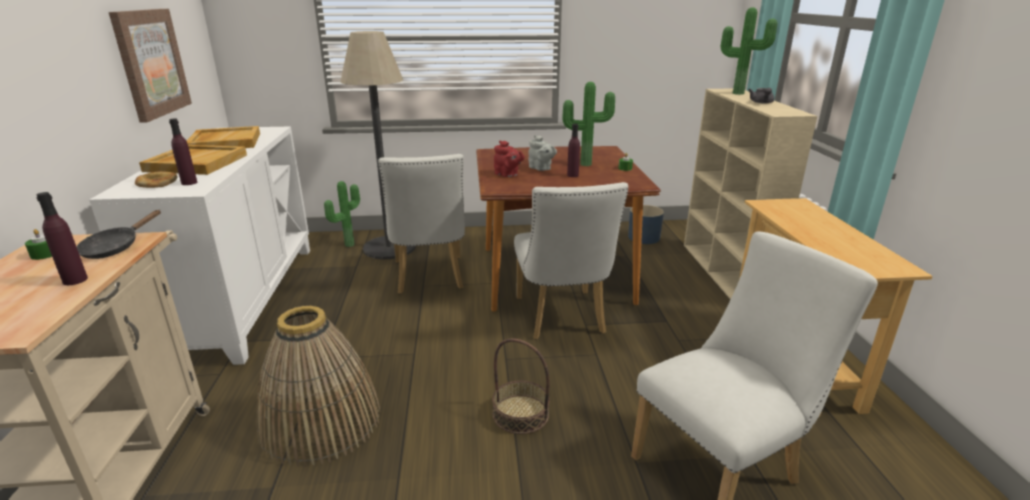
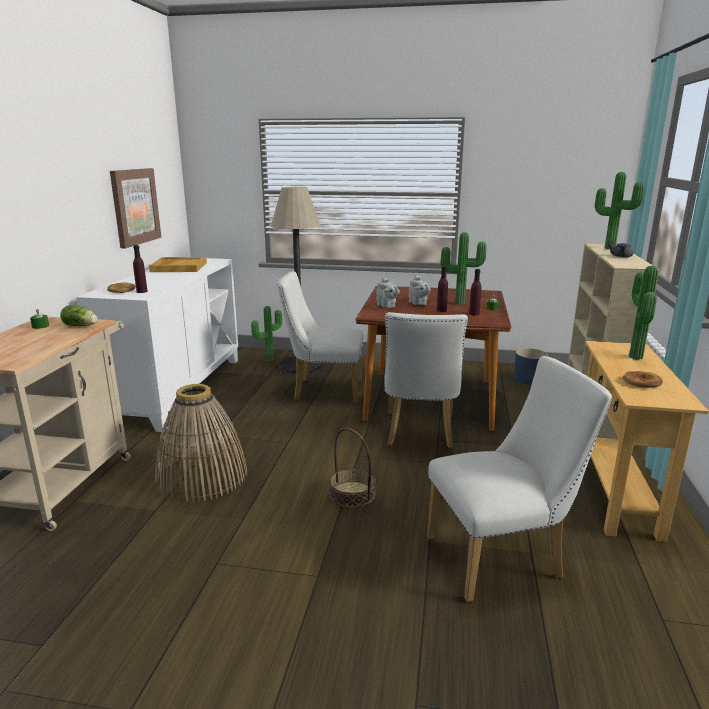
camera: 15 degrees right, 5 degrees down
purple bottle [37,192,88,285] -> purple bottle moved to [469,269,481,315]
black frying pan [76,210,161,259] -> lettuce [60,305,97,326]
beige tray [139,145,247,175] -> none
white chair [378,154,465,294] -> white chair turned 90 degrees clockwise [277,271,364,404]
red teapot [494,140,525,177] -> grey teapot [376,277,400,308]
none -> bread [623,371,663,388]
none -> potted plant [629,266,658,360]

